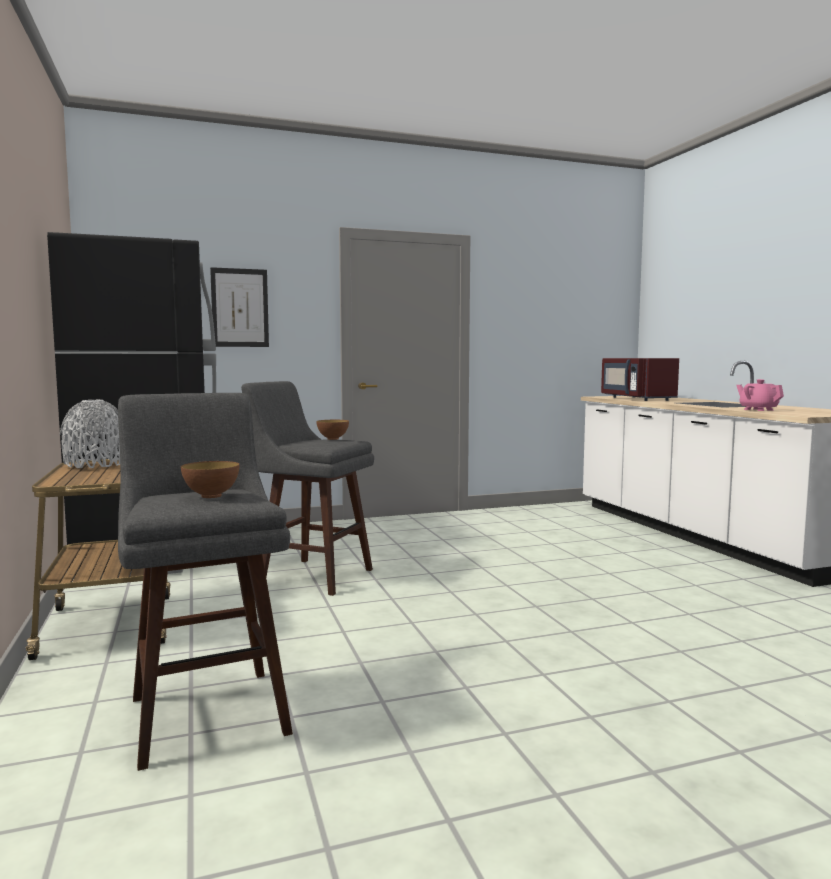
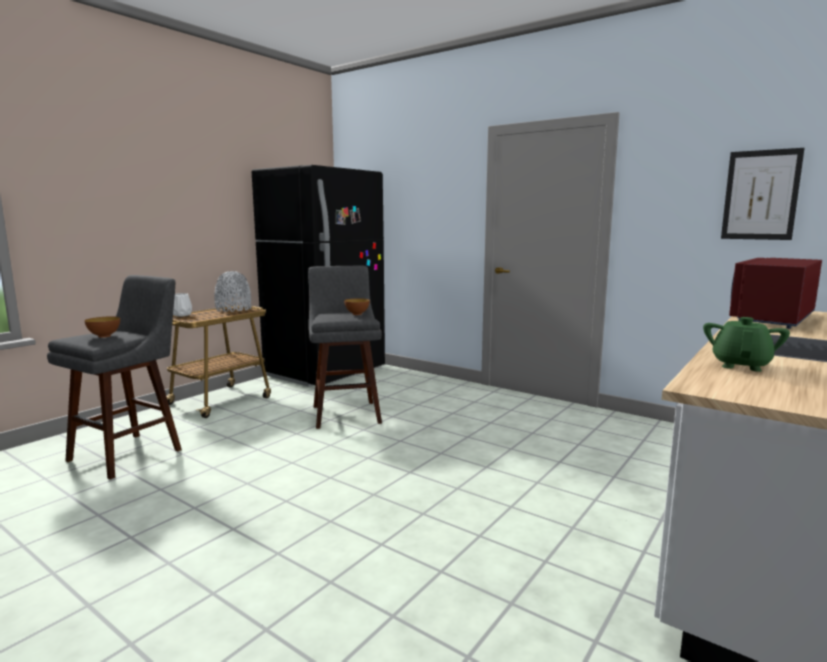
camera: 55 degrees right, 5 degrees up
picture [210,267,269,347] -> picture moved to [721,148,805,240]
pink teapot [736,379,784,411] -> green teapot [703,317,790,372]
none -> white vase [173,293,192,316]

